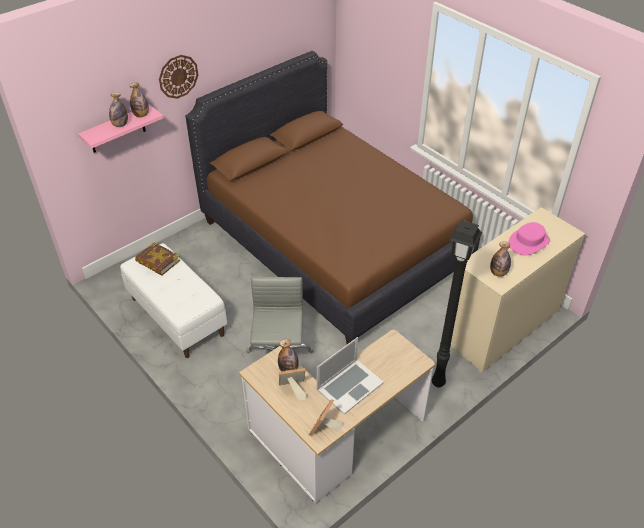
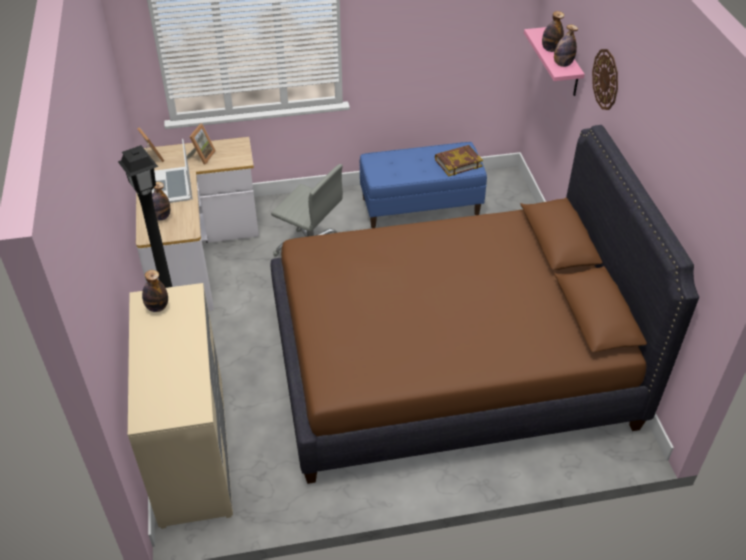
camera: 120 degrees right, 0 degrees up
white bench [120,243,227,358] -> blue bench [360,142,487,228]
bottle [278,339,299,372] -> bottle moved to [152,182,170,221]
pink hat [508,222,551,255] -> none

